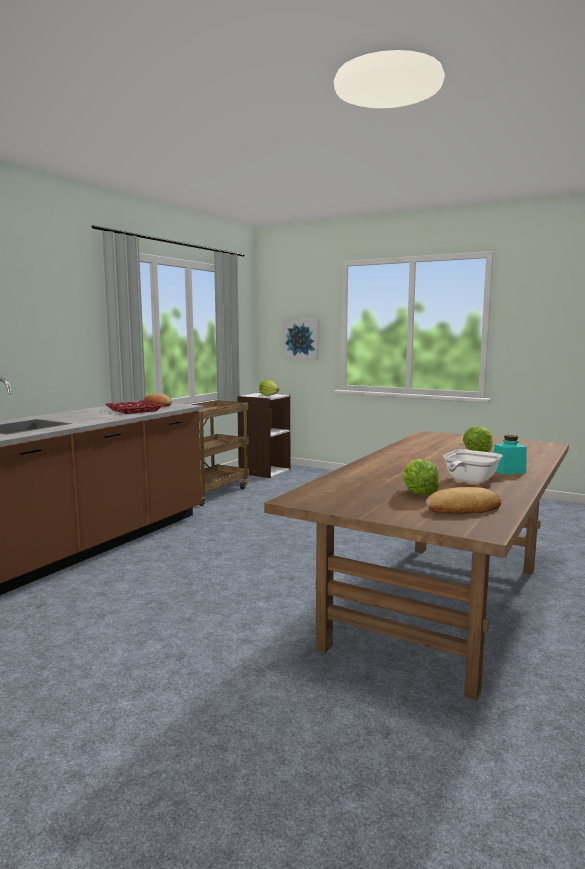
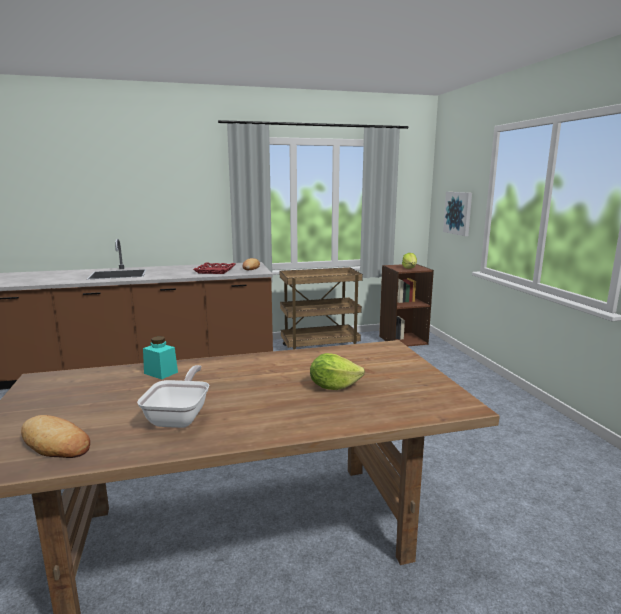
camera: 45 degrees right, 5 degrees up
white bookcase [237,393,290,478] -> brown bookcase [379,264,434,347]
lettuce [403,459,440,496] -> none
frying pan [443,449,503,484] -> frying pan turned 105 degrees clockwise [137,365,209,428]
turquoise jar [494,435,527,475] -> turquoise jar moved to [143,336,178,379]

